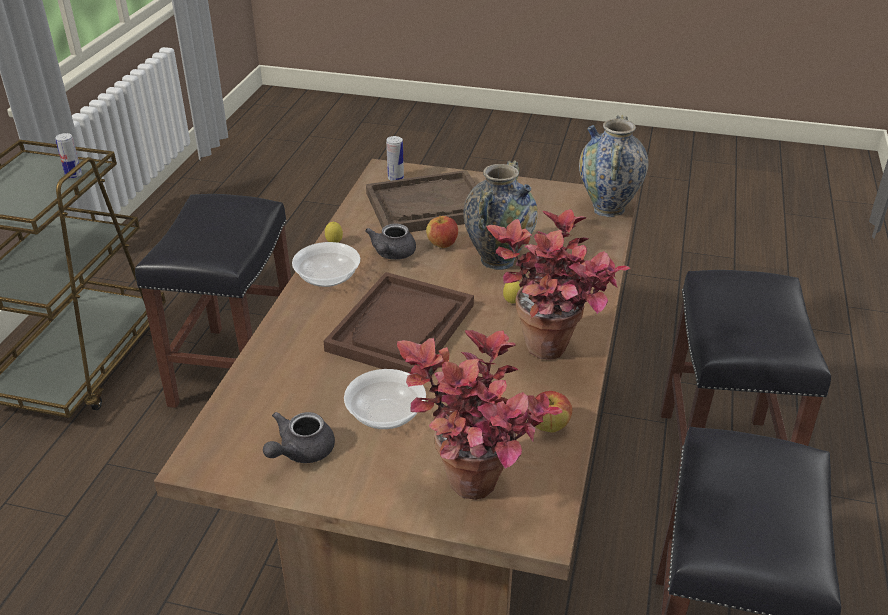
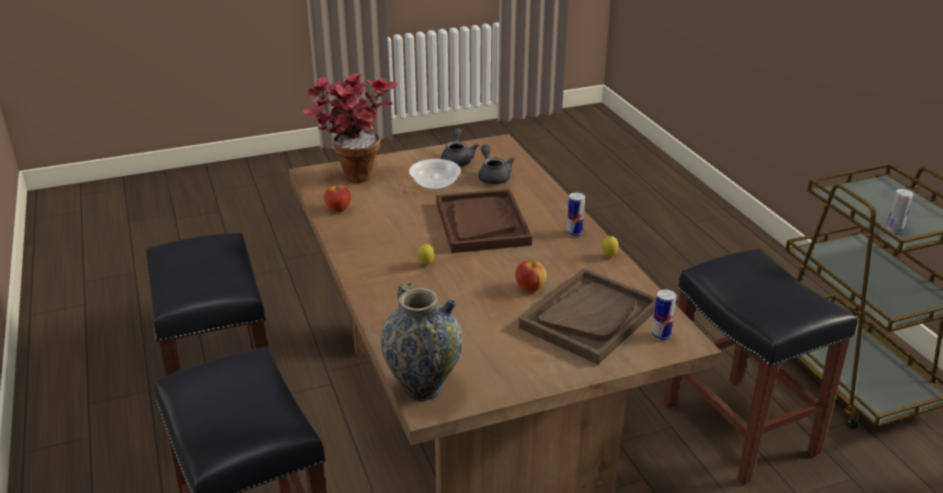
camera: 145 degrees right, 5 degrees down
bowl [292,242,360,287] -> can [567,193,585,237]
grey teapot [365,223,416,260] -> grey teapot moved to [478,144,515,184]
vase [463,161,538,270] -> none
potted plant [486,209,630,360] -> none

